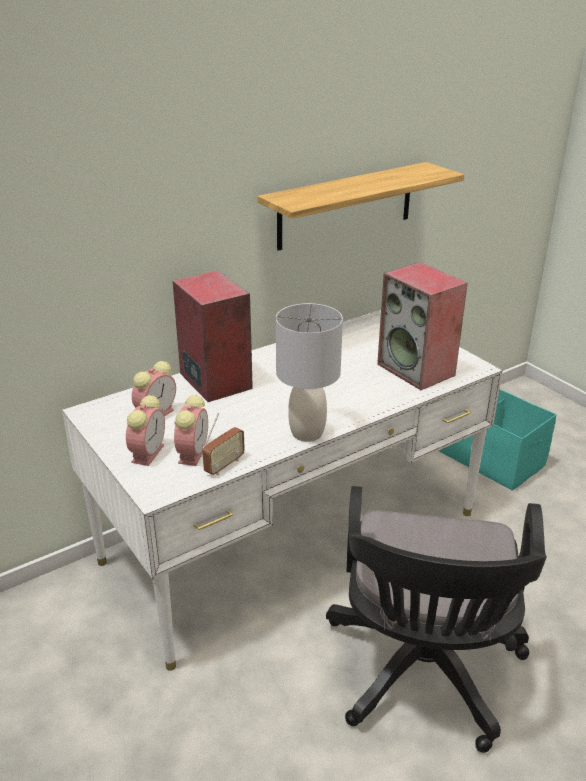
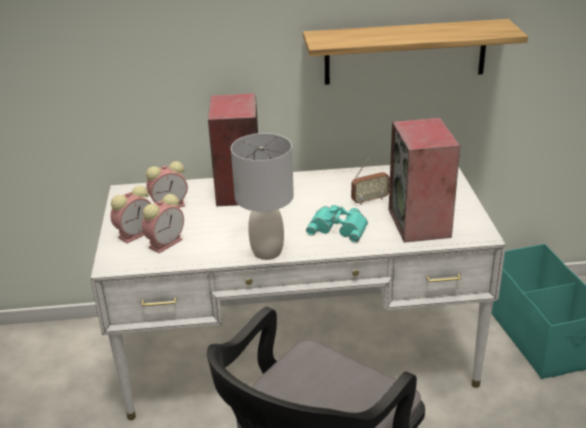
camera: 30 degrees right, 0 degrees up
radio [203,413,245,475] -> radio moved to [351,156,390,205]
none -> turquoise binoculars [306,205,368,243]

